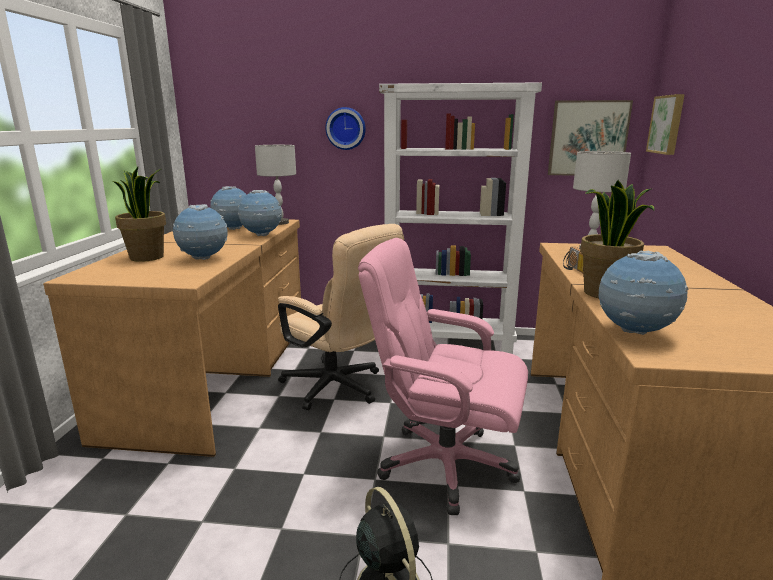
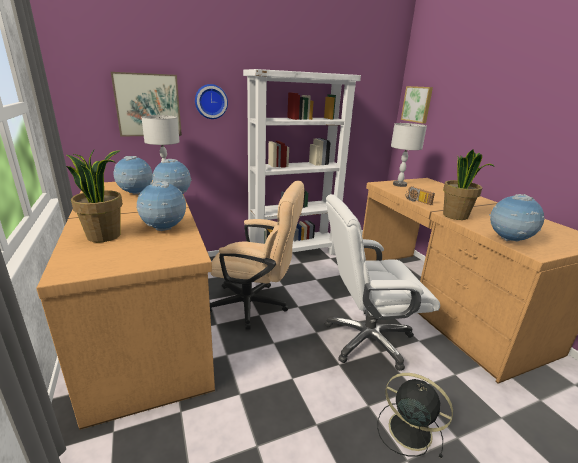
camera: 30 degrees left, 5 degrees up
pink office chair [358,238,528,515] -> white office chair [324,194,440,371]
picture [548,100,633,176] -> picture moved to [111,72,182,137]

